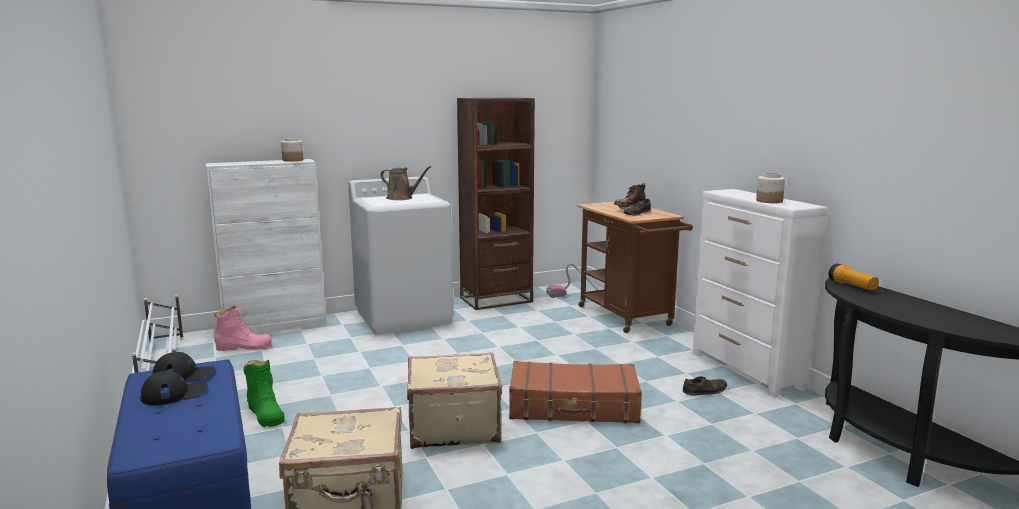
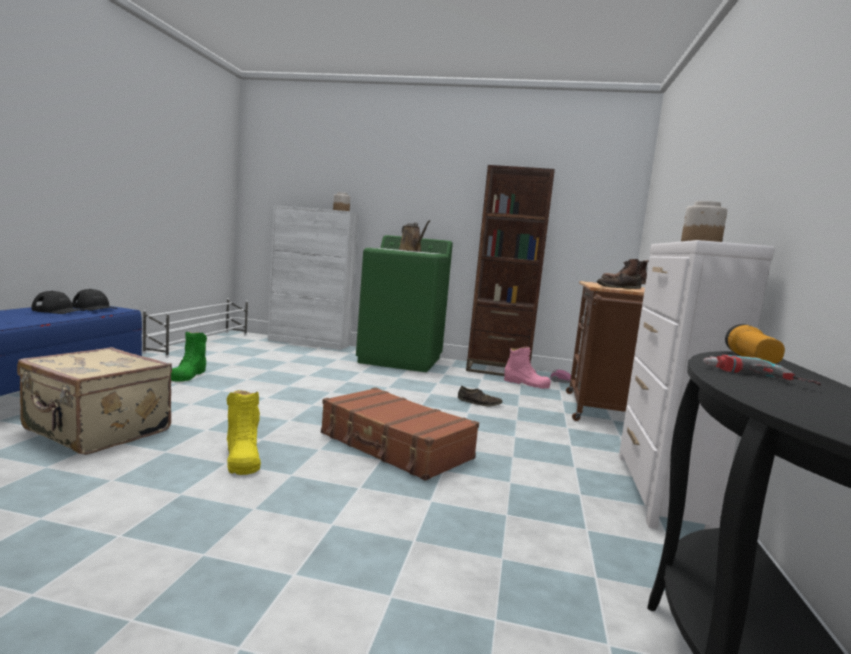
camera: 35 degrees right, 5 degrees down
pink boot [214,306,272,351] -> pink boot moved to [504,346,551,389]
white washing machine [348,177,453,335] -> green washing machine [356,235,453,372]
beige suitcase [407,352,502,449] -> none
brown shoe [683,376,727,396] -> brown shoe moved to [458,386,502,406]
none -> yellow boot [227,390,261,475]
none -> power drill [703,355,821,385]

